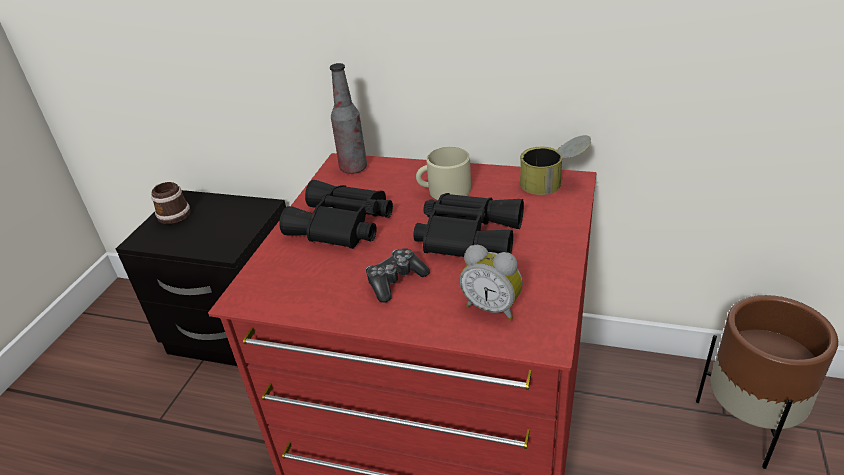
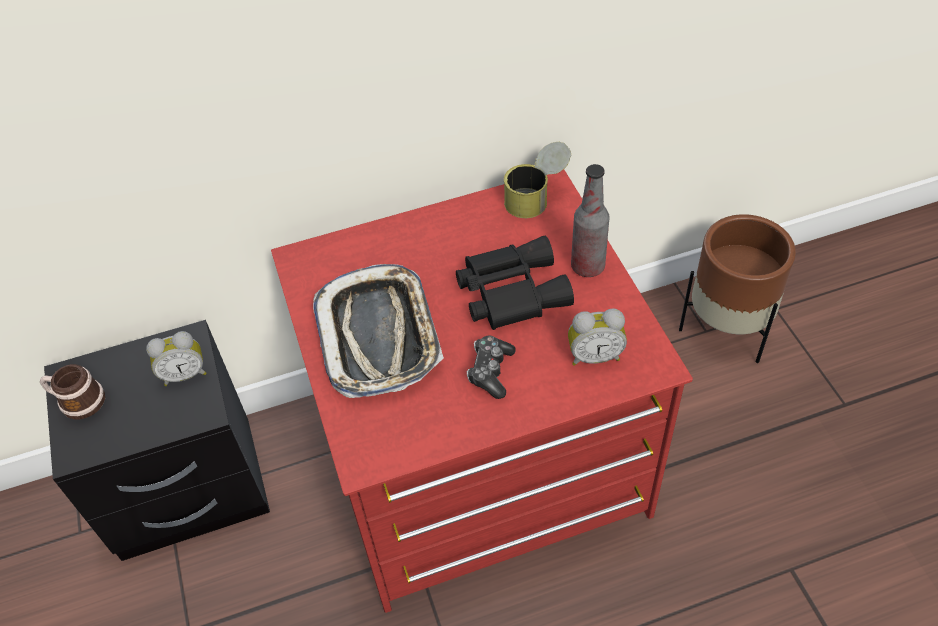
camera: 35 degrees left, 15 degrees up
black binoculars [279,180,393,249] -> tray [313,264,444,398]
bottle [330,63,367,174] -> bottle moved to [571,164,610,277]
beige mug [416,147,471,200] -> none
none -> alarm clock [146,331,207,386]

